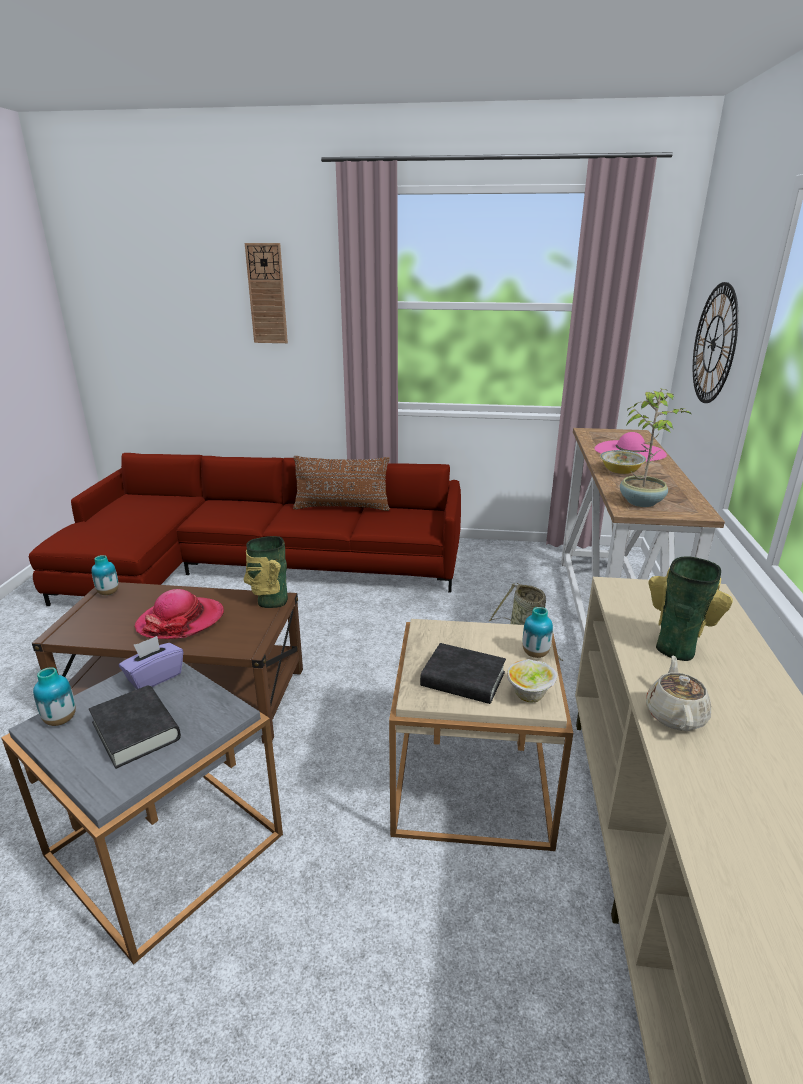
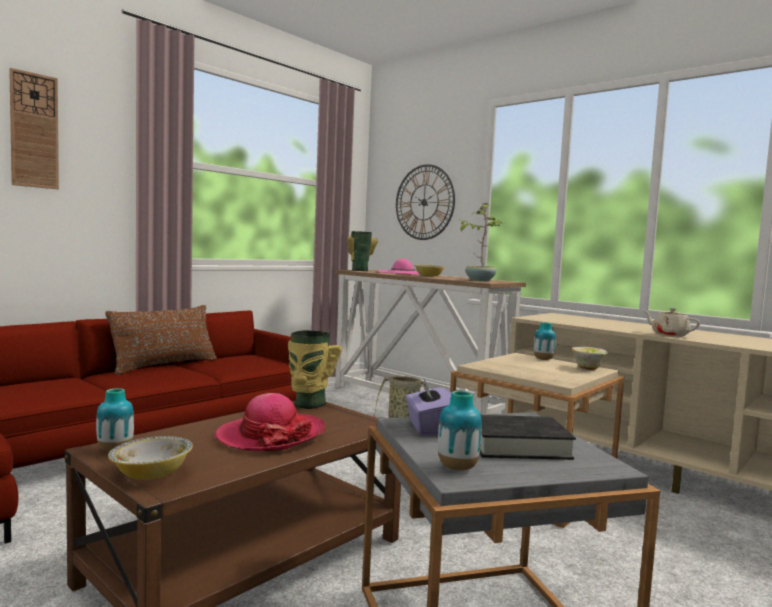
camera: 55 degrees left, 20 degrees down
black book [420,643,506,704] -> none
vase [648,556,733,661] -> vase moved to [347,231,378,271]
none -> bowl [108,436,193,480]

